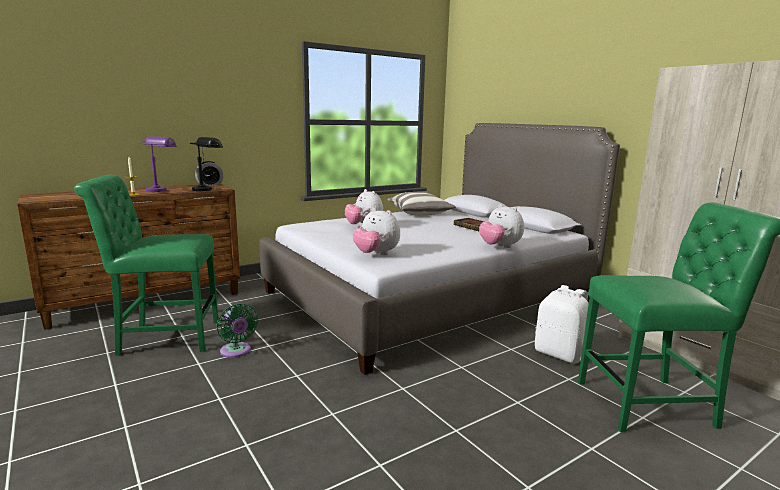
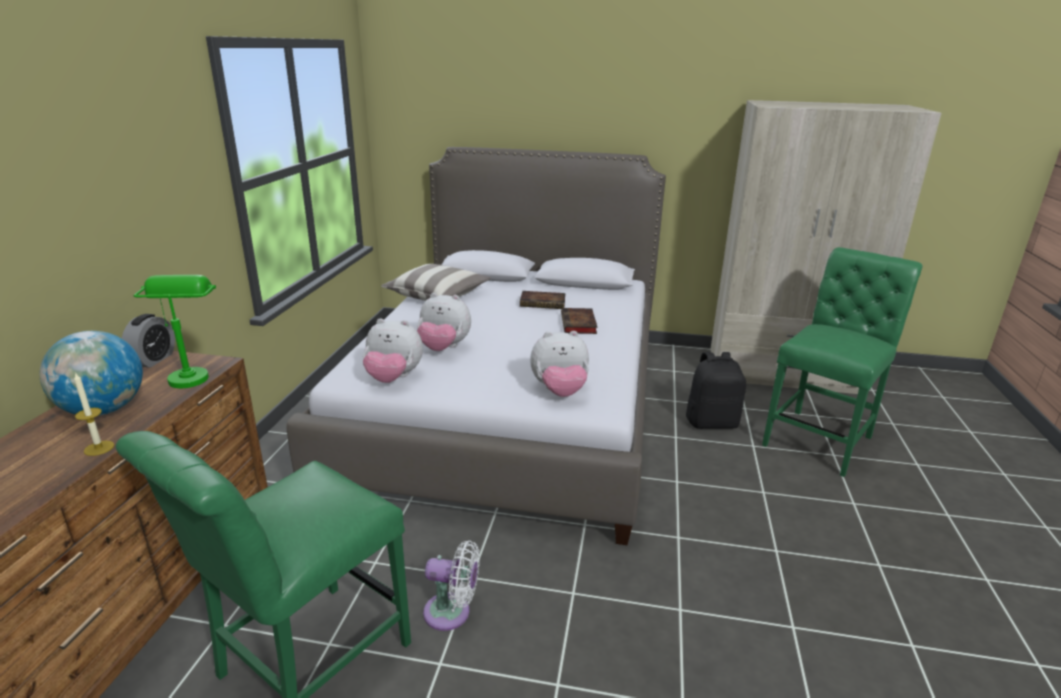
camera: 45 degrees left, 10 degrees up
purple table lamp [138,136,177,192] -> globe [39,331,143,416]
black table lamp [190,137,223,191] -> green table lamp [134,275,216,388]
green fan [216,304,258,358] -> white fan [423,540,480,631]
plush toy [479,204,524,248] -> plush toy moved to [363,318,423,383]
white backpack [535,285,589,364] -> black backpack [686,352,746,429]
none -> book [561,308,597,334]

